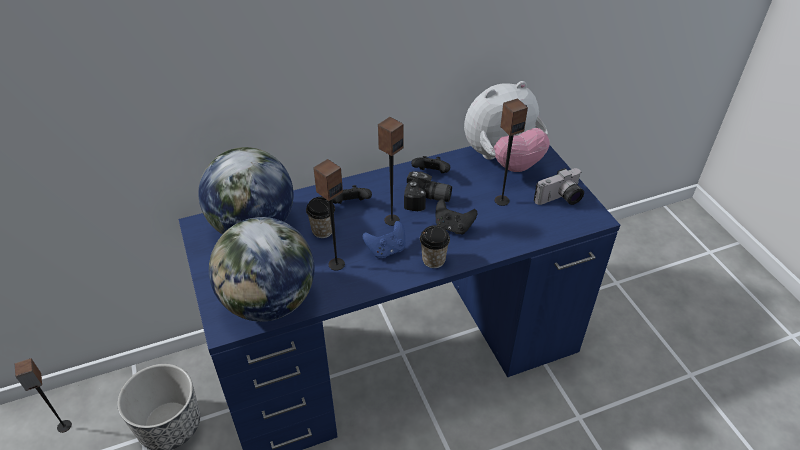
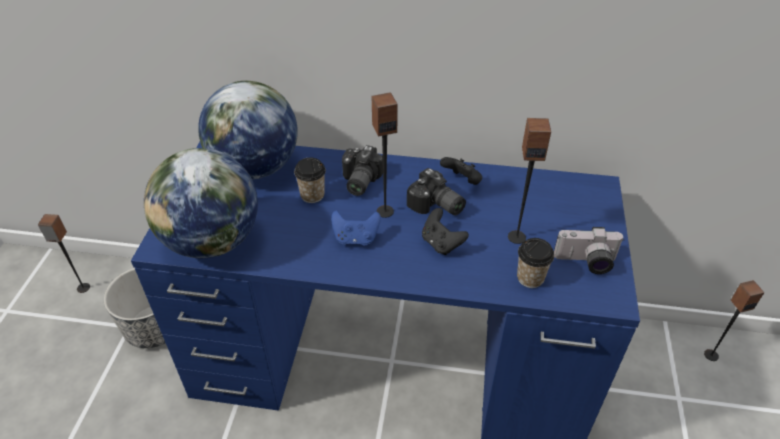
camera: 30 degrees right, 0 degrees up
speaker [313,159,345,271] -> speaker moved to [704,280,764,361]
black game controller [333,185,372,204] -> camera [342,145,383,196]
cup [420,225,450,268] -> cup moved to [517,238,554,288]
plush toy [464,81,550,172] -> none

